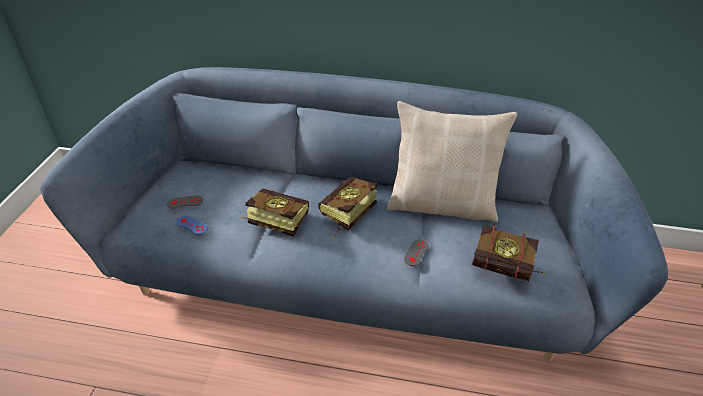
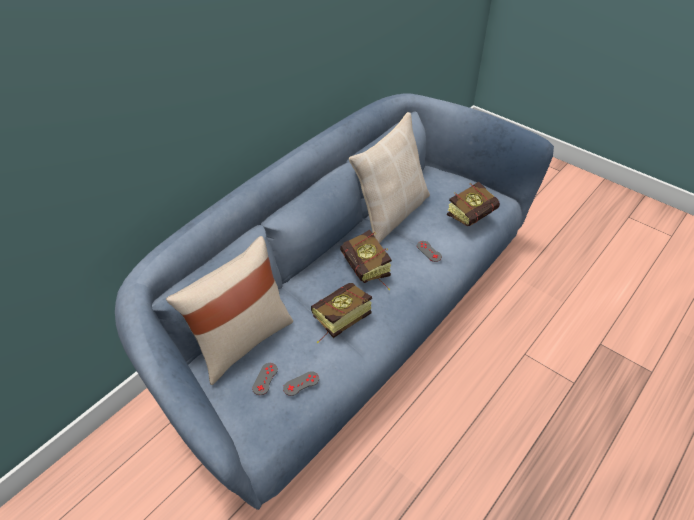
camera: 60 degrees left, 5 degrees up
blue game controller [176,216,208,235] -> grey game controller [283,371,319,396]
none -> beige pillow [166,236,293,385]

